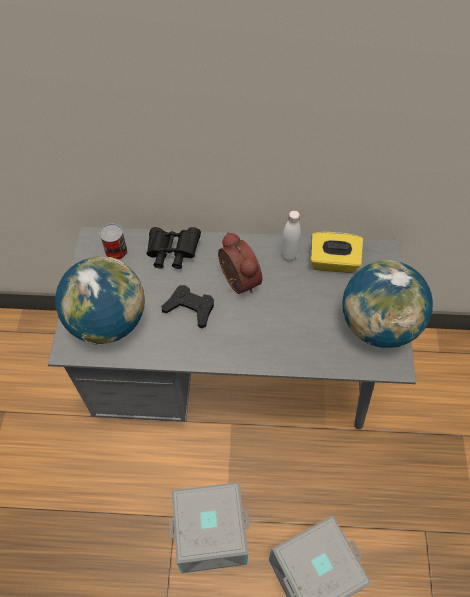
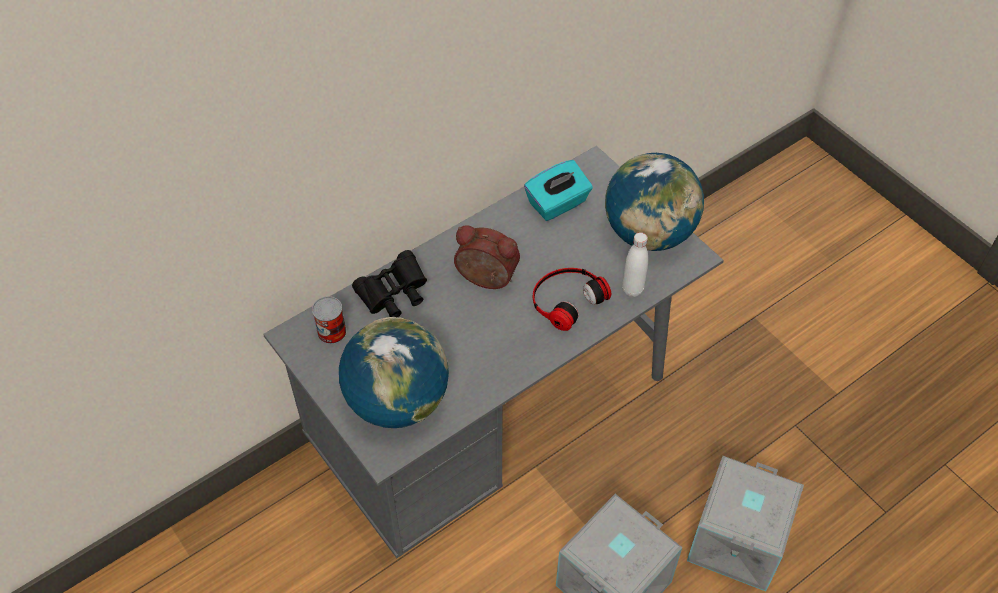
camera: 40 degrees left, 5 degrees down
black game controller [162,285,214,329] -> none
white bottle [281,210,301,261] -> white bottle moved to [622,232,648,297]
yellow tissue box [311,232,363,273] -> turquoise tissue box [524,160,593,221]
none -> headphones [533,268,611,331]

